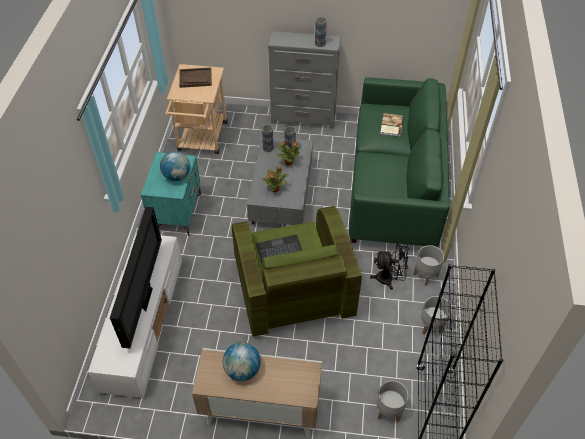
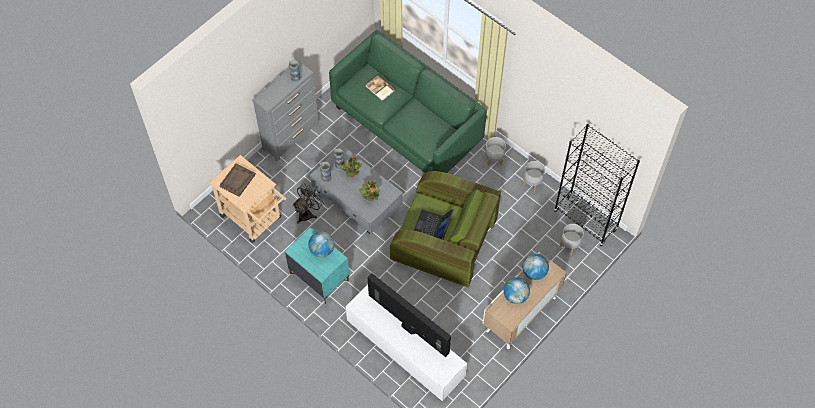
camera: 55 degrees left, 10 degrees up
black fan [370,242,409,290] -> black fan moved to [292,183,324,224]
none -> globe [523,254,549,280]

